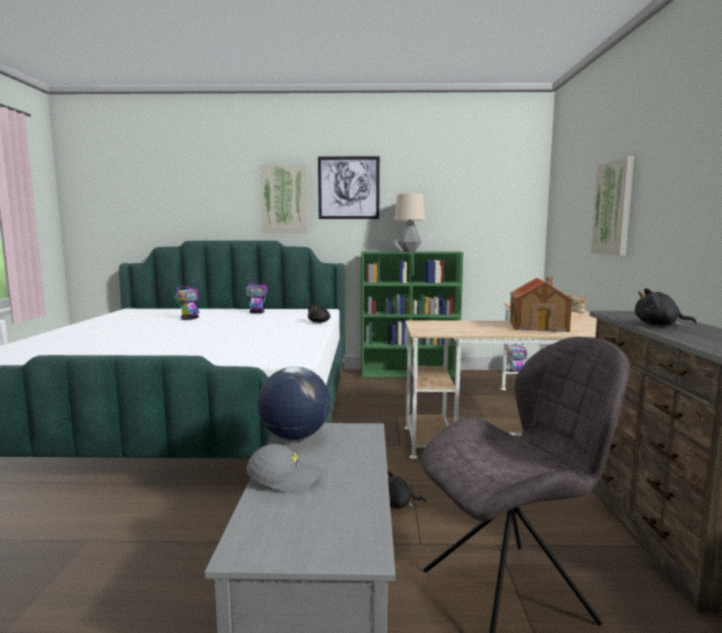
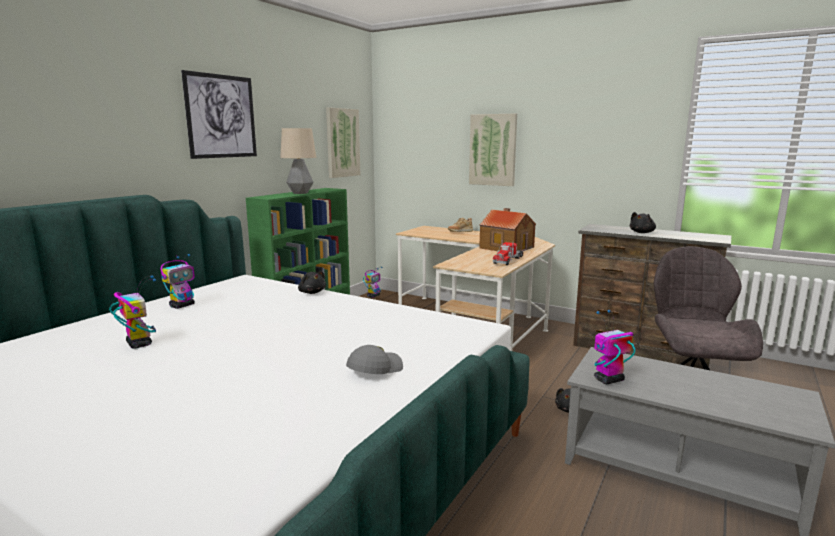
camera: 60 degrees left, 5 degrees up
grey cap [246,444,322,494] -> grey cap moved to [346,345,403,374]
globe [257,367,330,440] -> toy robot [594,310,636,384]
picture [260,164,308,232] -> picture moved to [326,107,360,178]
none -> toy truck [493,240,523,265]

